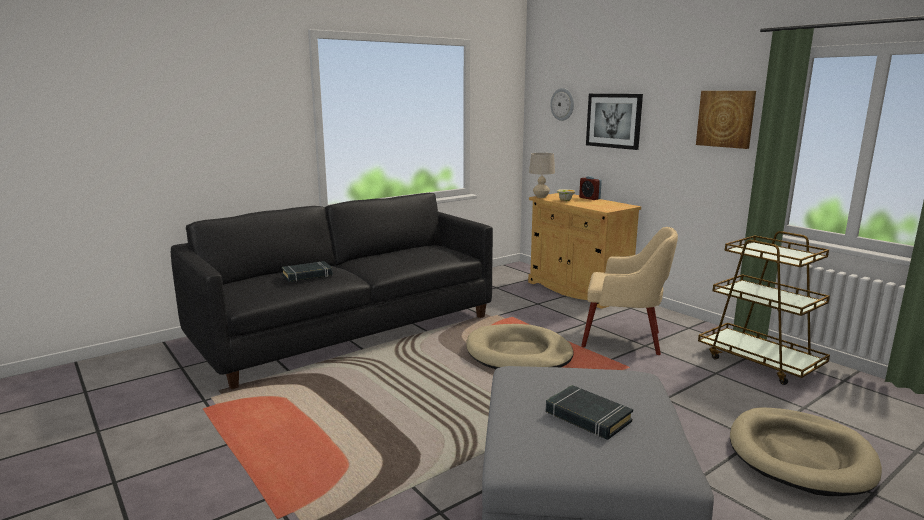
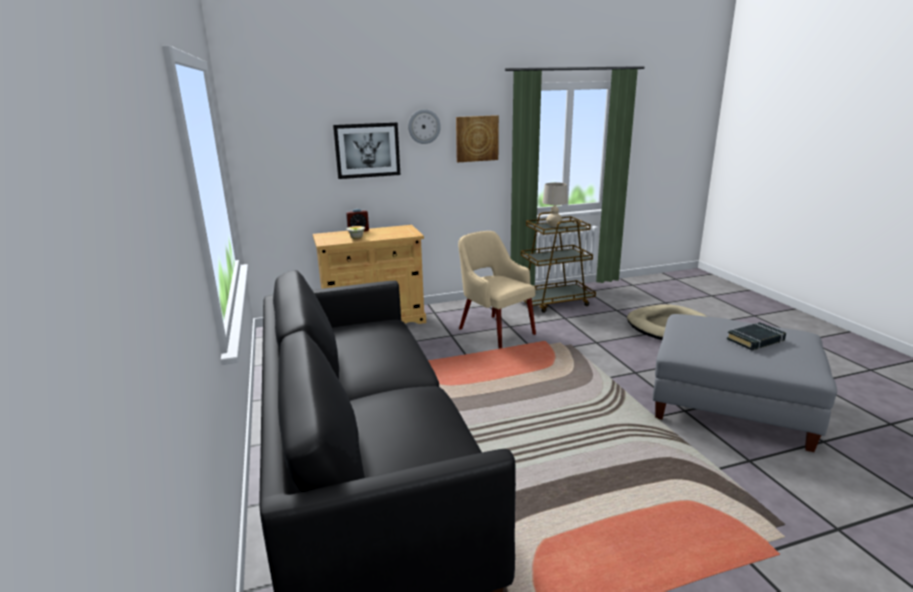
camera: 70 degrees left, 5 degrees up
black book [282,261,333,282] -> none
beige dog bed [466,324,574,369] -> none
beige table lamp [529,153,555,198] -> beige table lamp moved to [542,182,568,227]
wall clock [550,88,574,121] -> wall clock moved to [408,109,441,144]
beige armchair [581,227,678,355] -> beige armchair turned 75 degrees counterclockwise [458,231,536,349]

